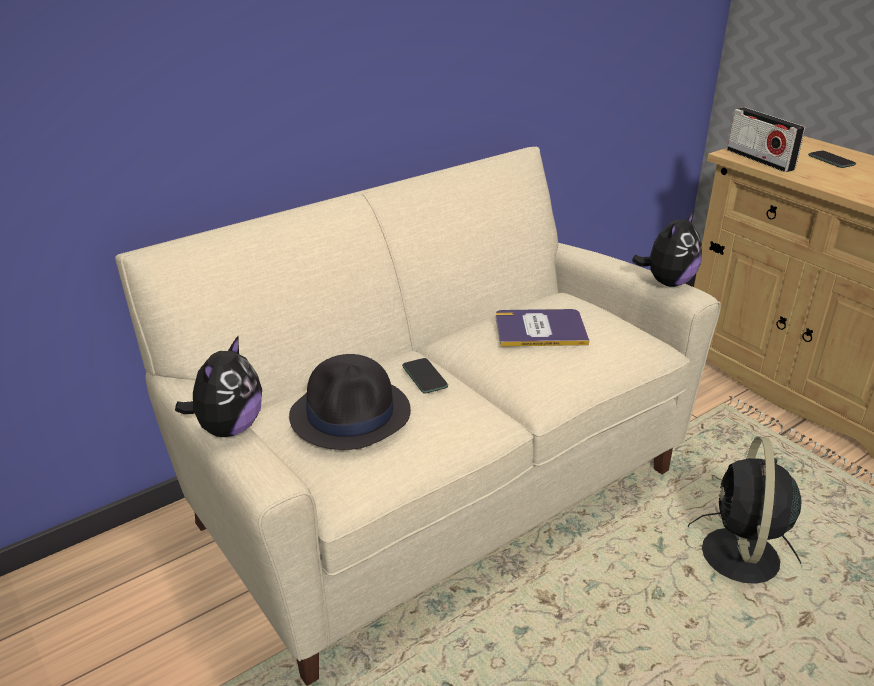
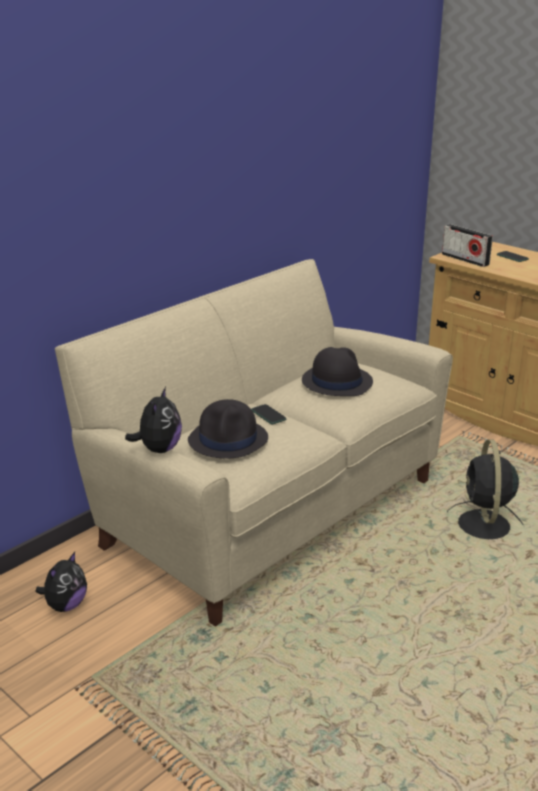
camera: 10 degrees left, 5 degrees down
book [496,309,589,347] -> black hat [302,347,373,396]
plush toy [632,210,702,287] -> plush toy moved to [36,552,87,612]

